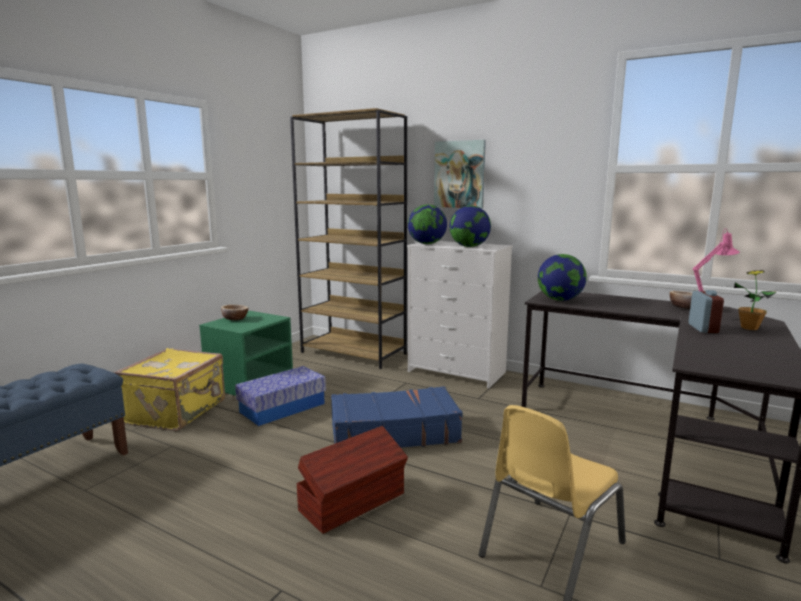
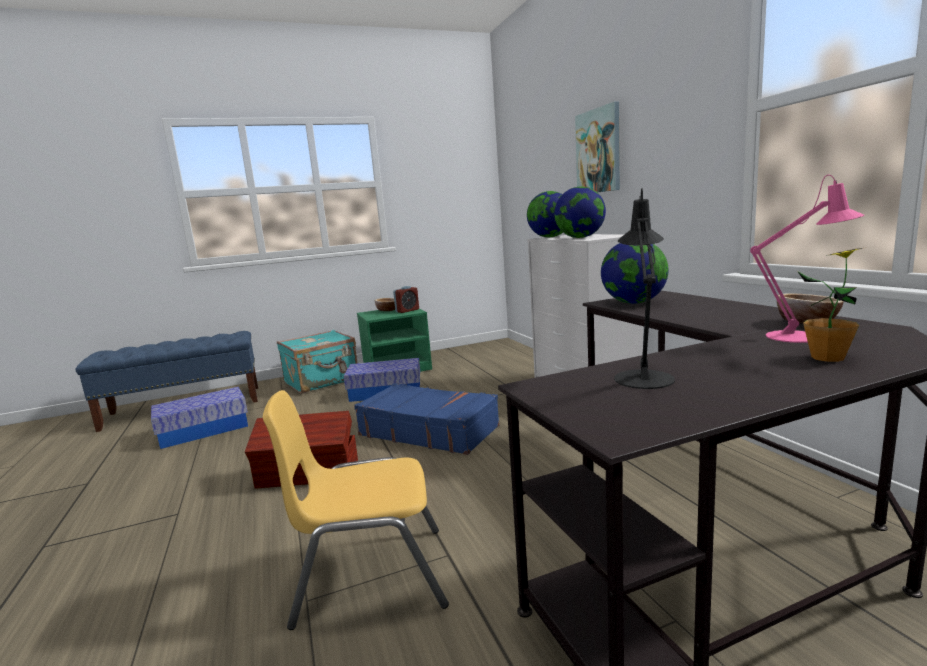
camera: 40 degrees right, 0 degrees up
yellow suitcase [113,348,225,431] -> turquoise suitcase [277,330,357,394]
brown bookcase [290,108,407,369] -> none
alarm clock [689,290,724,333] -> alarm clock moved to [393,286,419,313]
none -> storage box [151,387,248,449]
none -> black table lamp [614,188,675,389]

